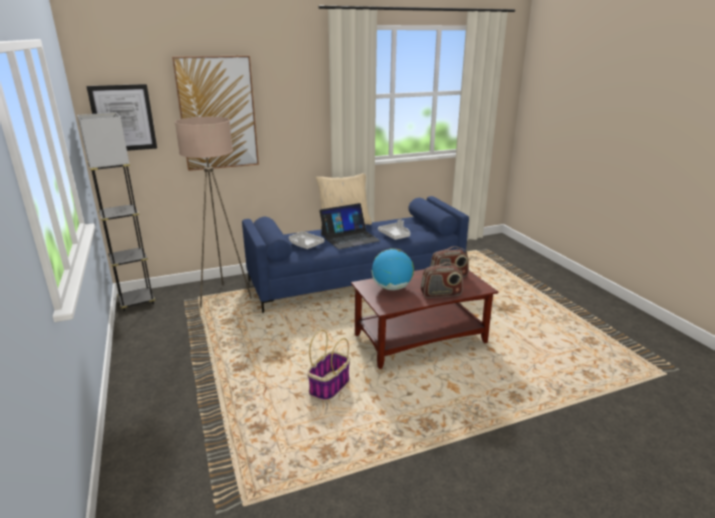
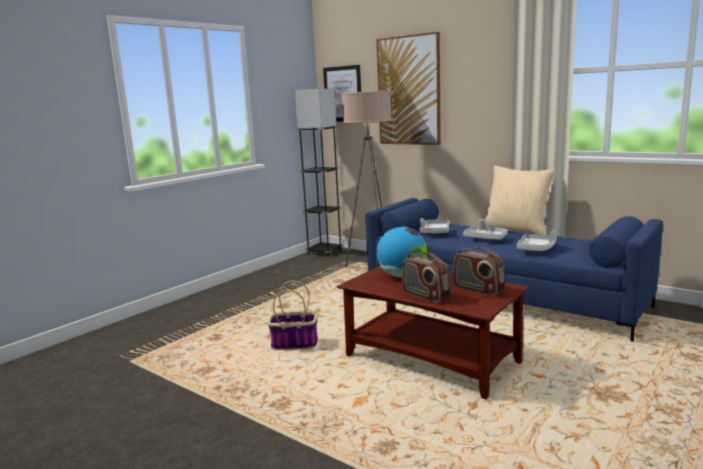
camera: 60 degrees right, 10 degrees down
laptop [319,203,380,249] -> grey tray [463,219,508,240]

